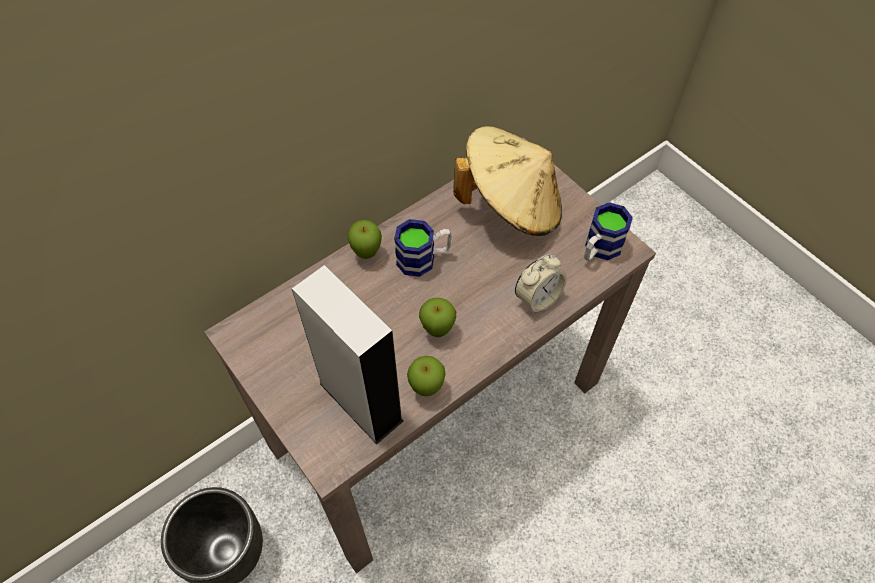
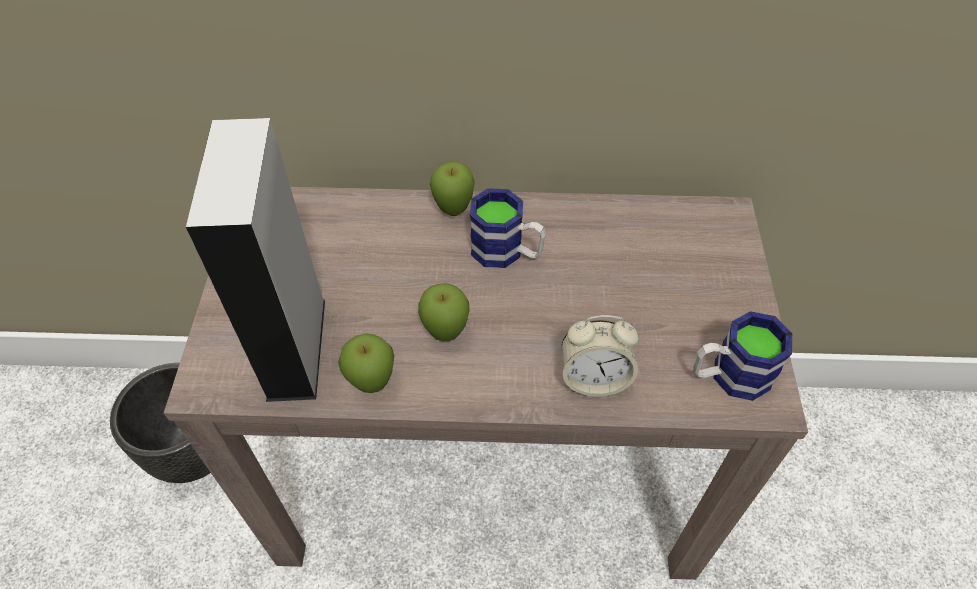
camera: 40 degrees right, 5 degrees down
beige hat [453,126,562,236] -> none

